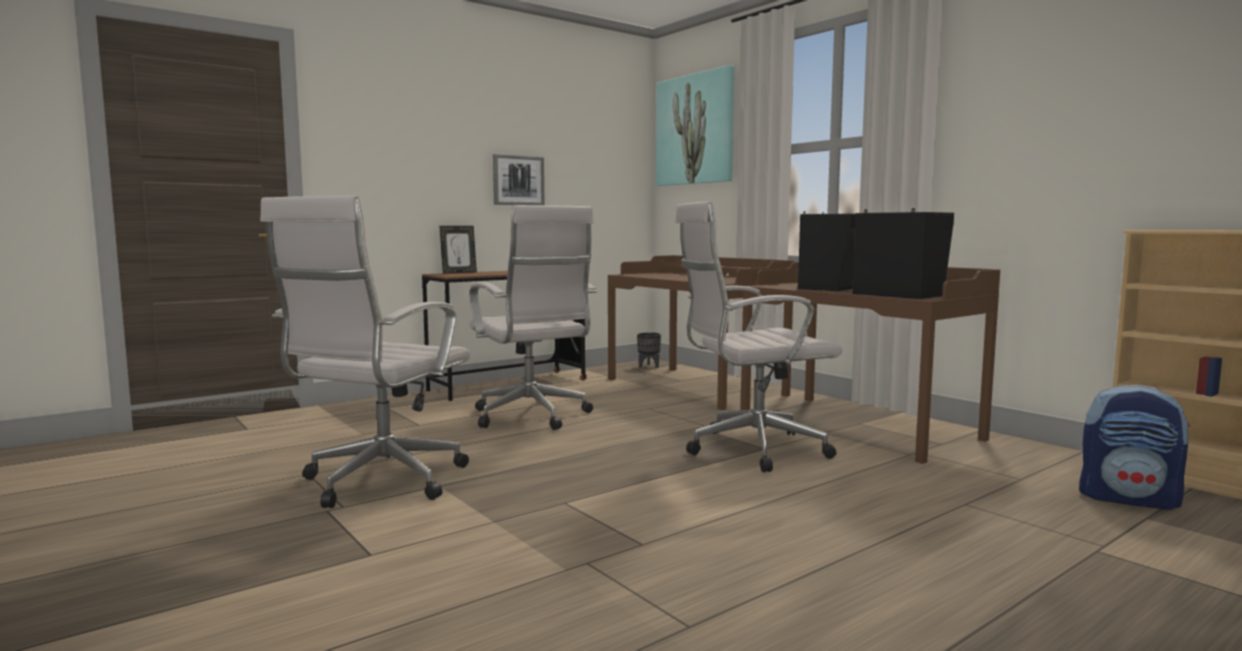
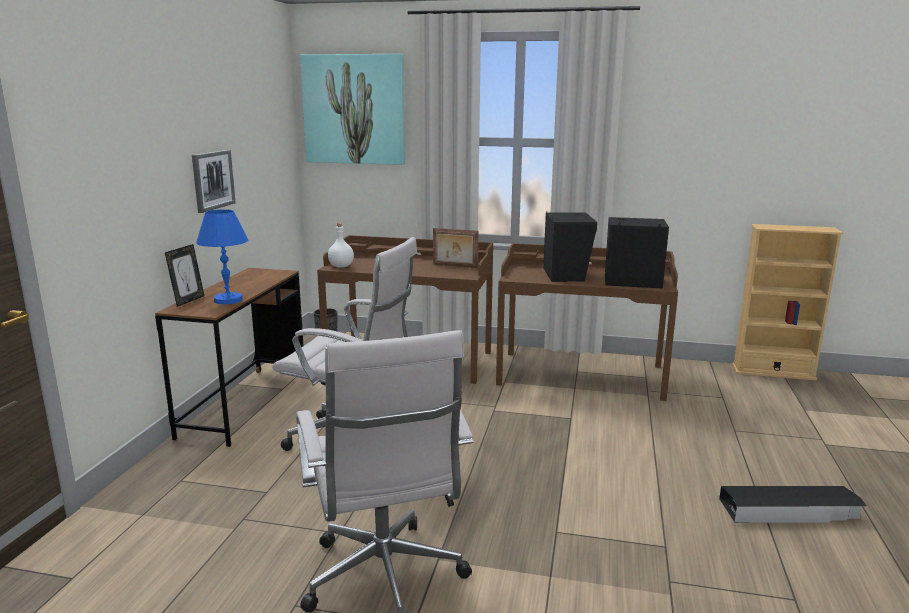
camera: 40 degrees left, 10 degrees up
white office chair [675,201,842,472] -> none
backpack [1079,385,1190,510] -> none
none -> blue table lamp [196,209,248,304]
none -> white bottle [328,223,354,268]
none -> picture frame [433,228,478,268]
none -> black storage box [719,486,867,523]

